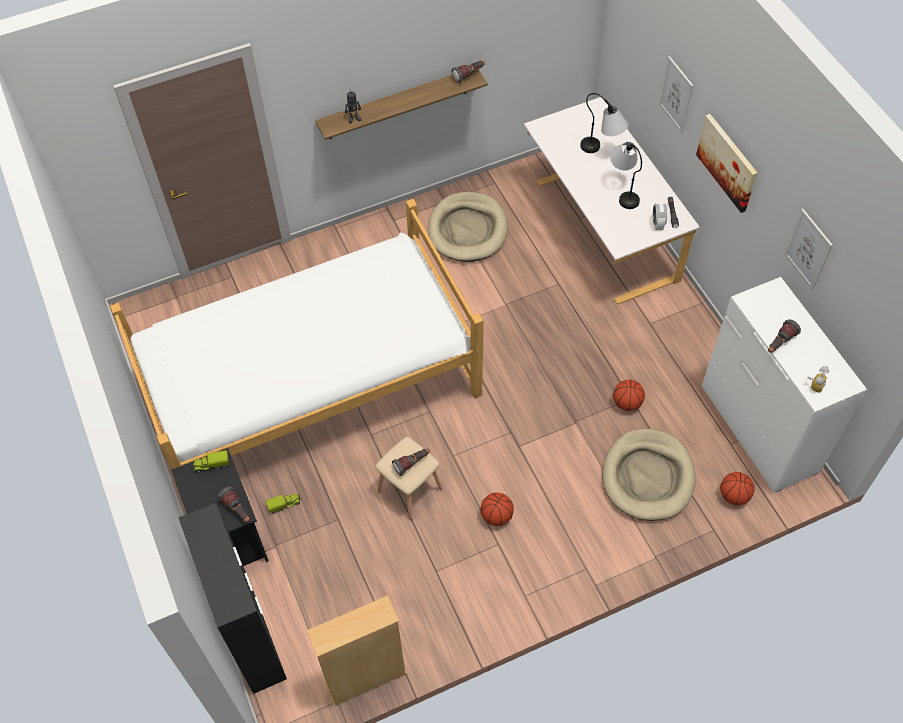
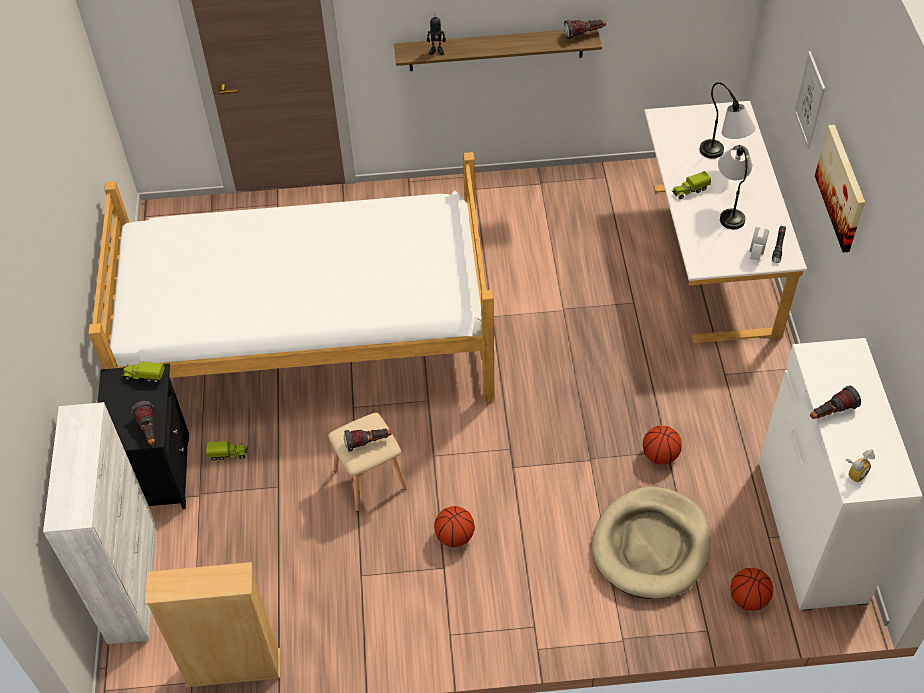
camera: 20 degrees right, 5 degrees down
black cabinet [179,503,287,694] -> white cabinet [43,402,157,644]
beige dog bed [428,192,508,262] -> none
picture [784,209,833,290] -> none
none -> toy truck [672,171,711,199]

